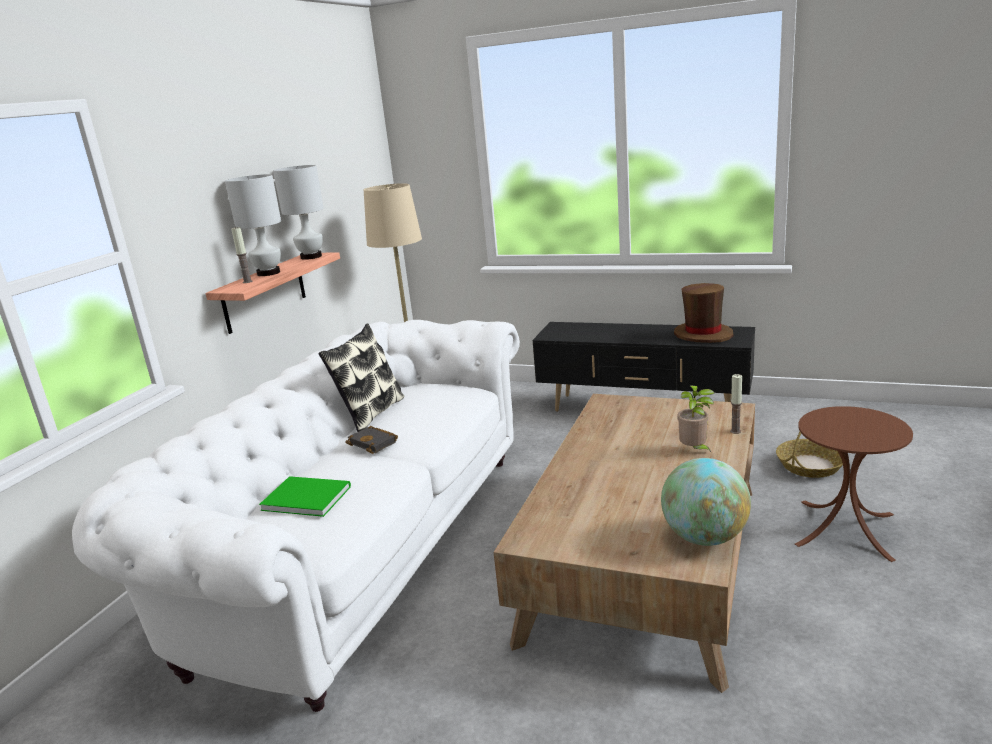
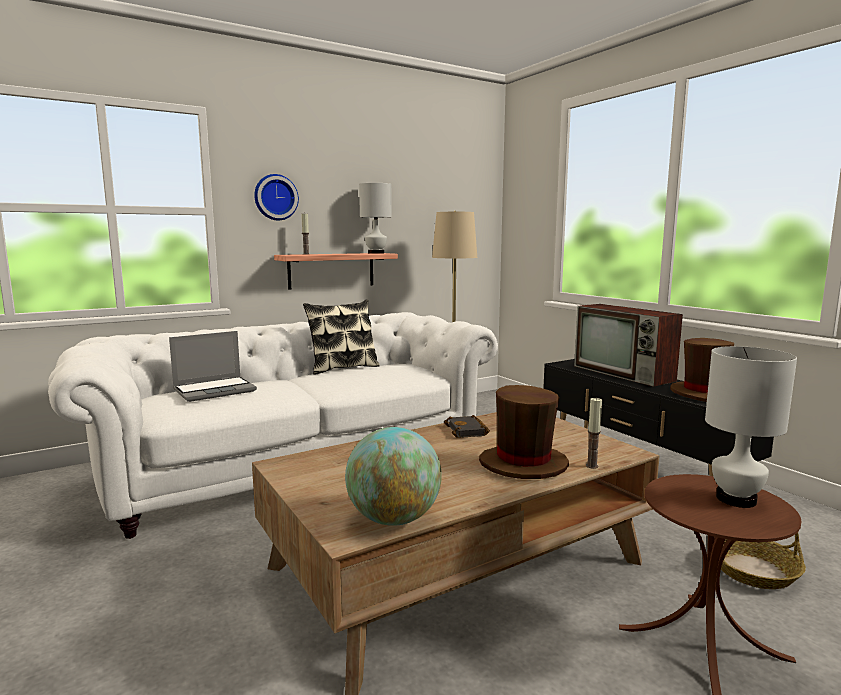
camera: 35 degrees right, 10 degrees down
white table lamp [225,174,281,276] -> white table lamp moved to [705,346,797,508]
green book [259,476,351,517] -> laptop [169,331,257,402]
black book [345,426,398,454] -> black book moved to [444,415,490,438]
potted plant [677,386,715,452] -> brown hat [479,385,569,479]
none -> wall clock [254,174,299,221]
none -> television [574,304,683,387]

